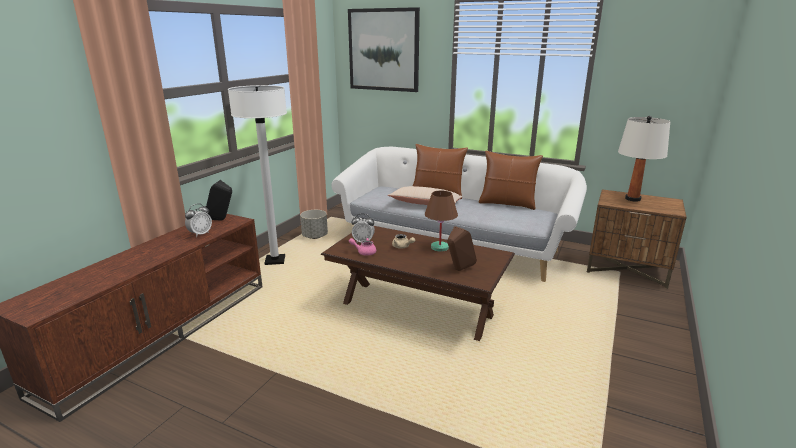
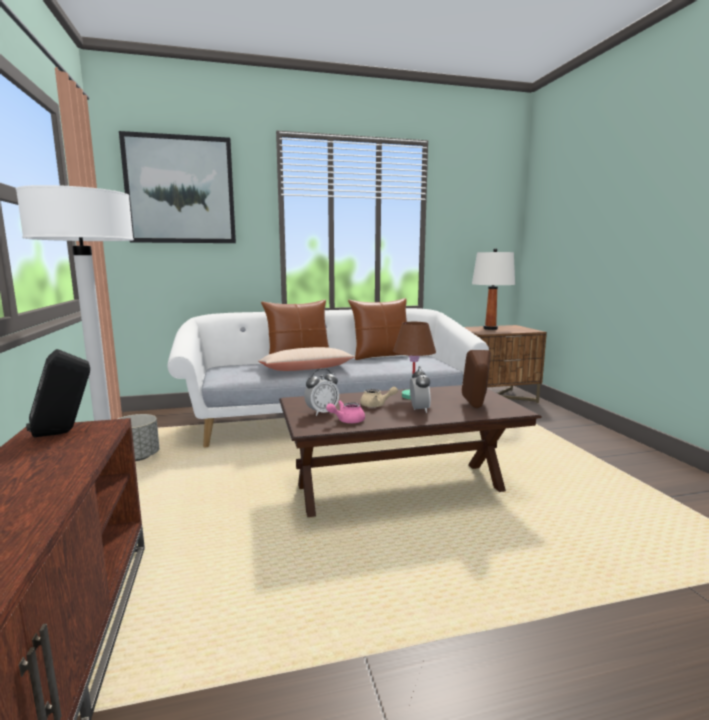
camera: 40 degrees left, 10 degrees down
alarm clock [185,204,212,237] -> alarm clock moved to [410,366,431,413]

